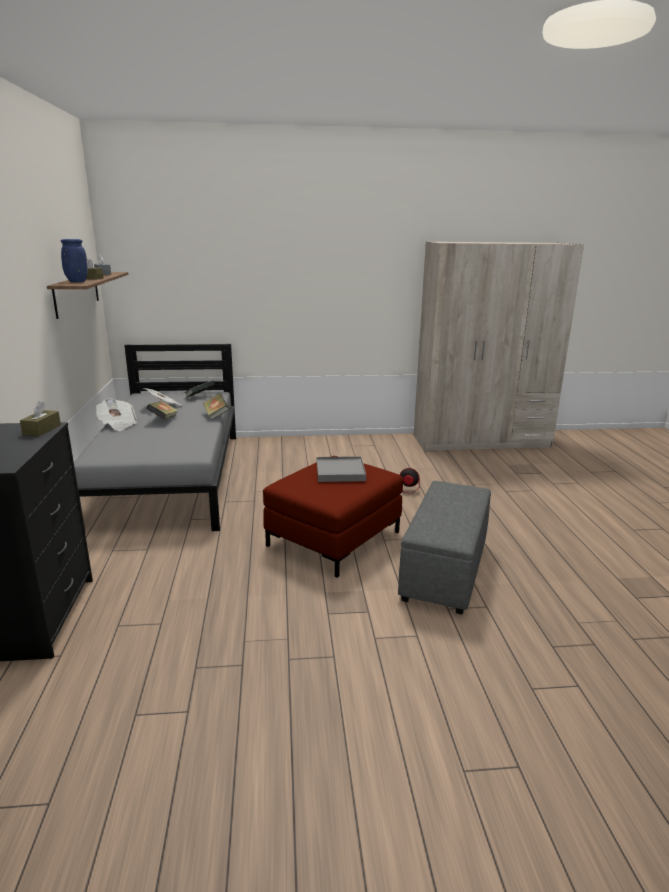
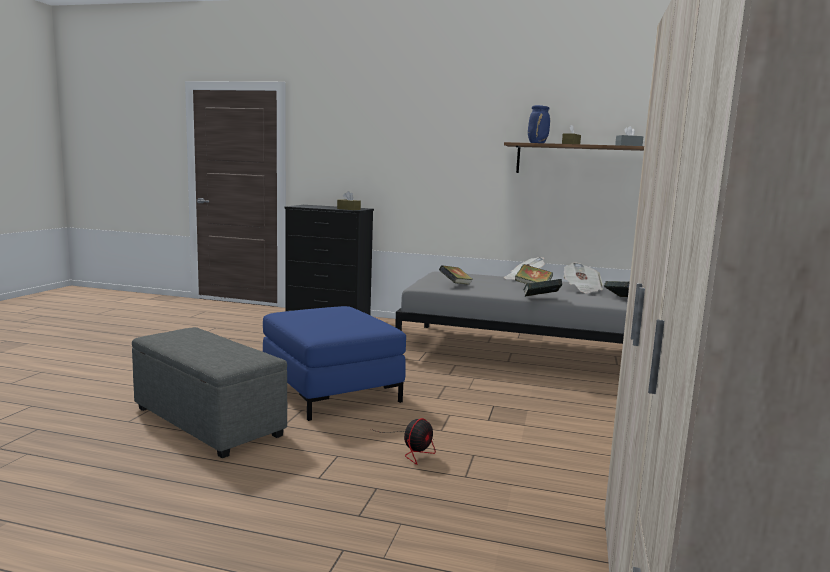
camera: 110 degrees right, 10 degrees down
red ottoman [263,456,403,578] -> blue ottoman [263,306,406,421]
grey tray [317,456,366,482] -> none
none -> book [439,265,473,285]

